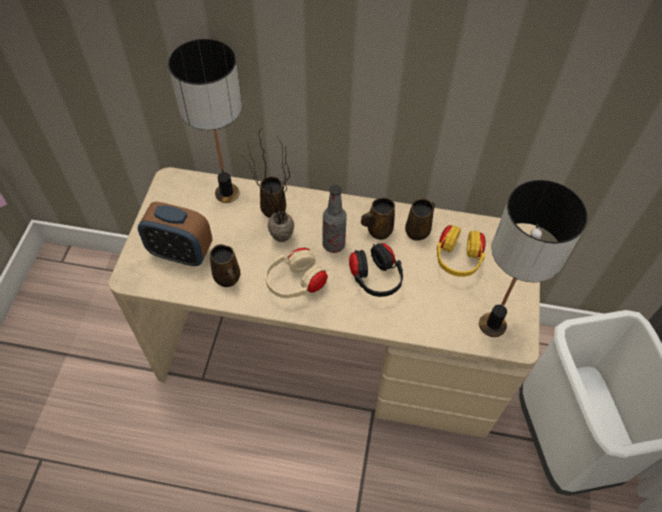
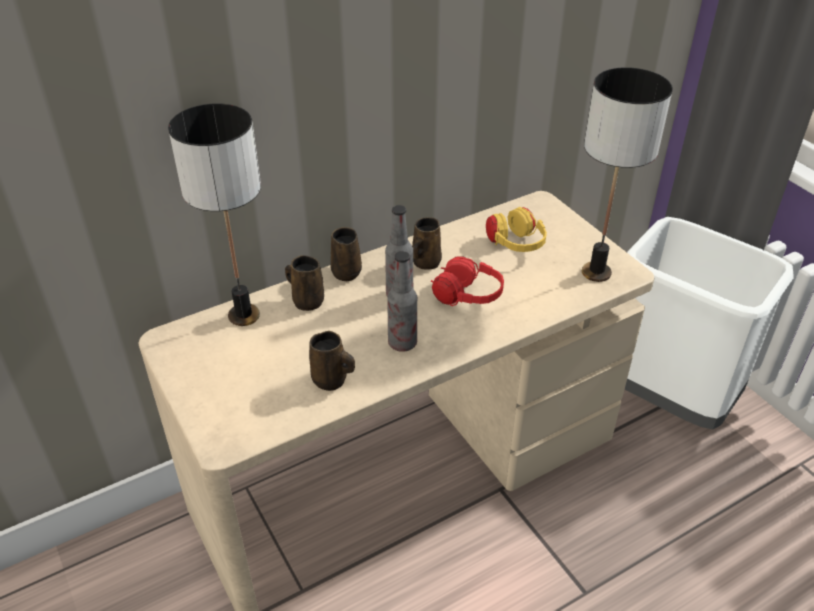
camera: 40 degrees left, 15 degrees down
alarm clock [138,202,212,266] -> none
potted plant [244,131,294,242] -> none
beige headphones [265,248,328,298] -> bottle [387,251,417,352]
black headphones [349,243,403,297] -> red headphones [431,256,504,306]
brown mug [405,199,435,241] -> brown mug moved to [331,227,362,281]

